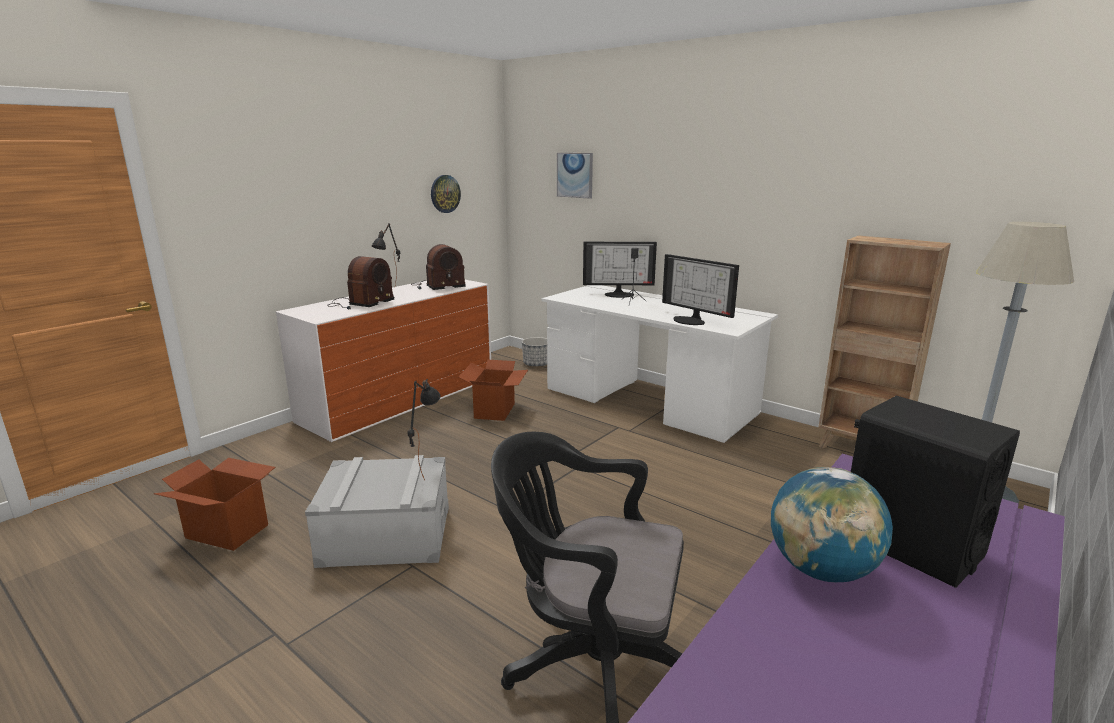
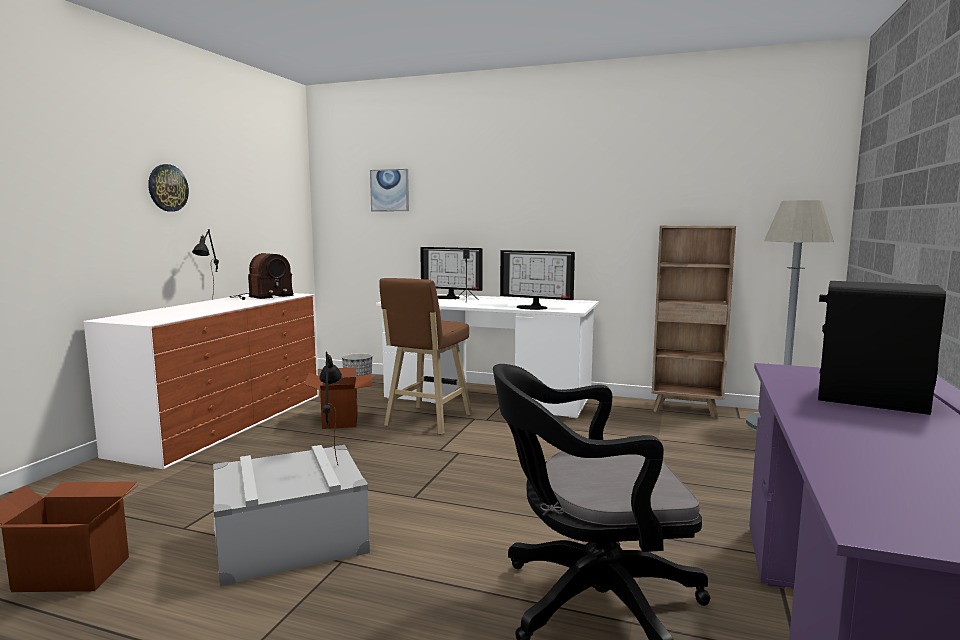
camera: 20 degrees left, 10 degrees down
radio [327,256,394,309] -> none
wall clock [431,175,461,213] -> wall clock moved to [148,164,189,212]
monitor [583,242,657,298] -> monitor turned 45 degrees clockwise [420,247,482,299]
globe [771,467,893,582] -> none
none -> brown stool [379,278,472,435]

